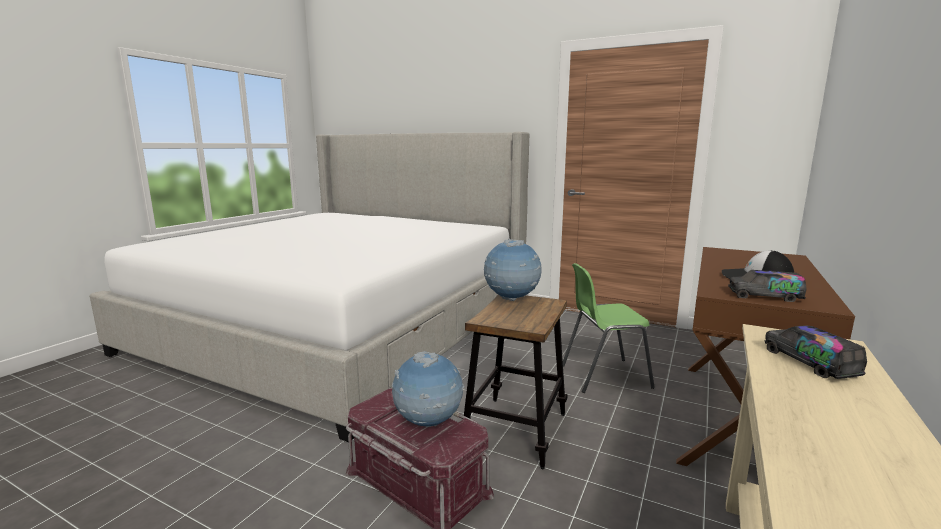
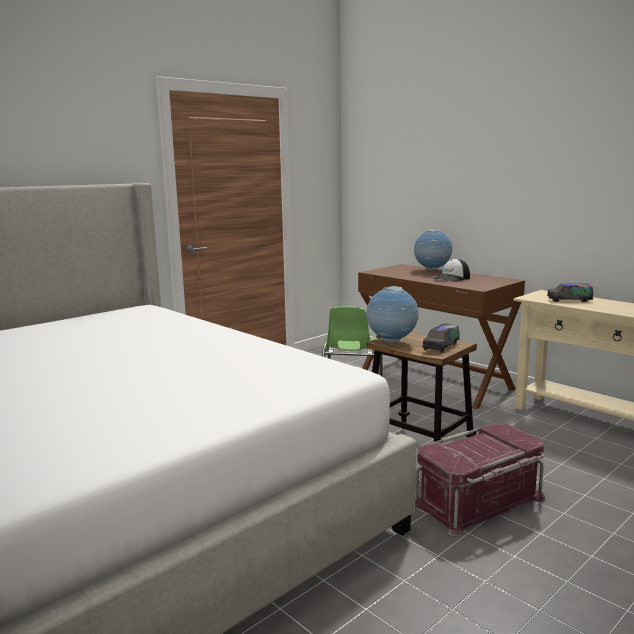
camera: 70 degrees left, 0 degrees up
globe [392,351,464,427] -> globe moved to [414,229,453,270]
toy truck [728,270,806,302] -> toy truck moved to [422,323,460,353]

